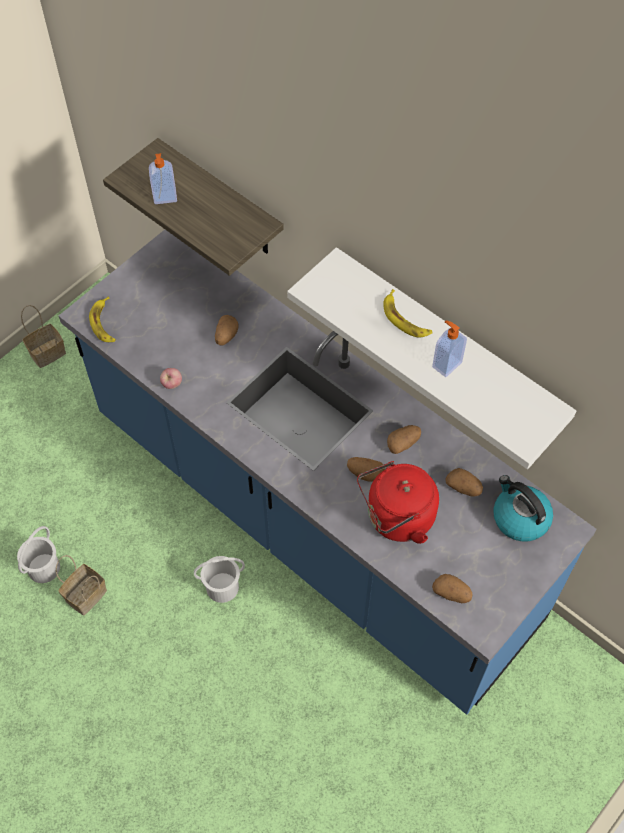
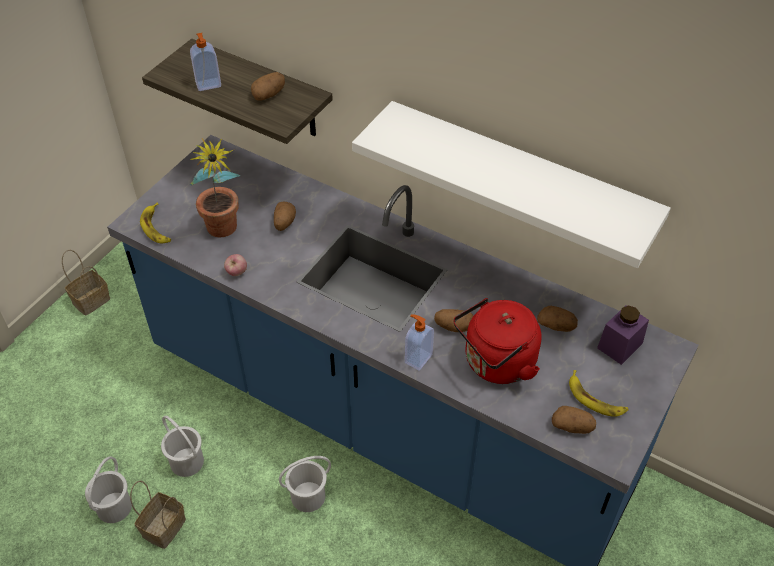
camera: 10 degrees left, 10 degrees down
banana [383,289,433,337] -> banana moved to [569,370,629,417]
potato [387,425,421,454] -> potato moved to [251,72,285,101]
soap dispenser [432,320,467,377] -> soap dispenser moved to [405,314,434,371]
kettle [493,475,553,542] -> purple jar [597,305,649,365]
none -> white bucket [161,416,204,477]
none -> potted plant [189,138,240,237]

